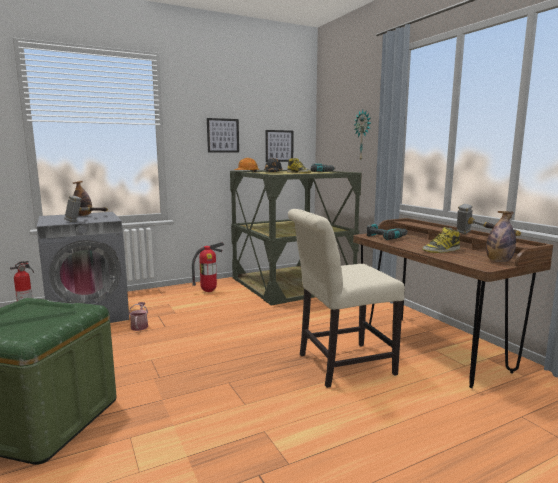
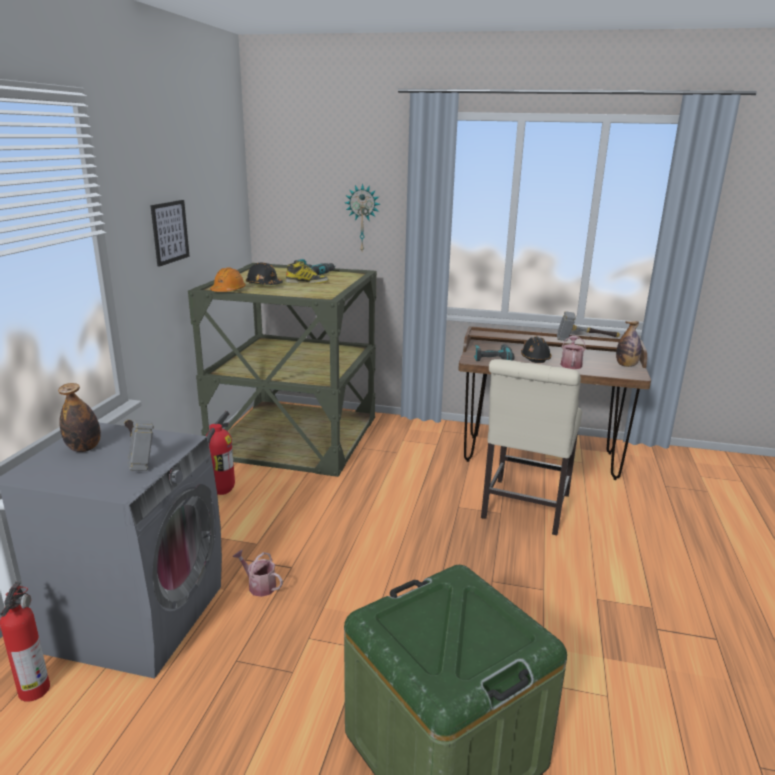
camera: 50 degrees left, 10 degrees up
picture [265,130,294,162] -> none
boot [422,227,460,253] -> watering can [560,335,586,369]
none -> black hard hat [521,336,551,363]

